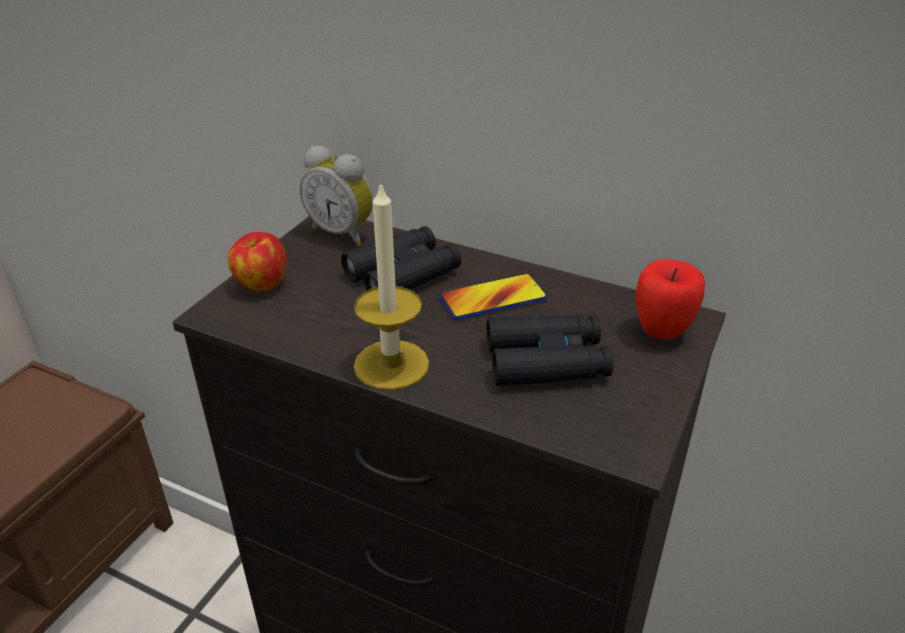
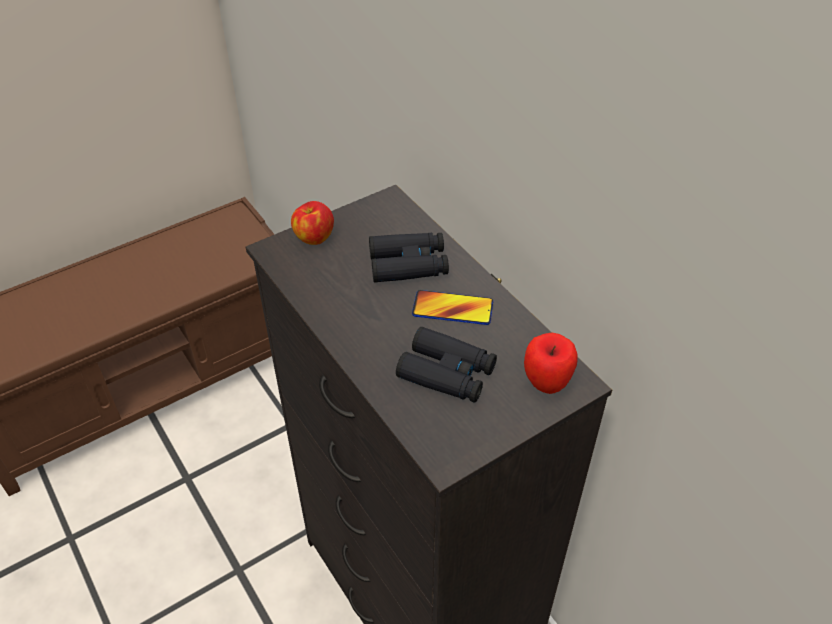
camera: 30 degrees right, 10 degrees up
alarm clock [300,145,373,246] -> none
candle [353,181,429,390] -> none

